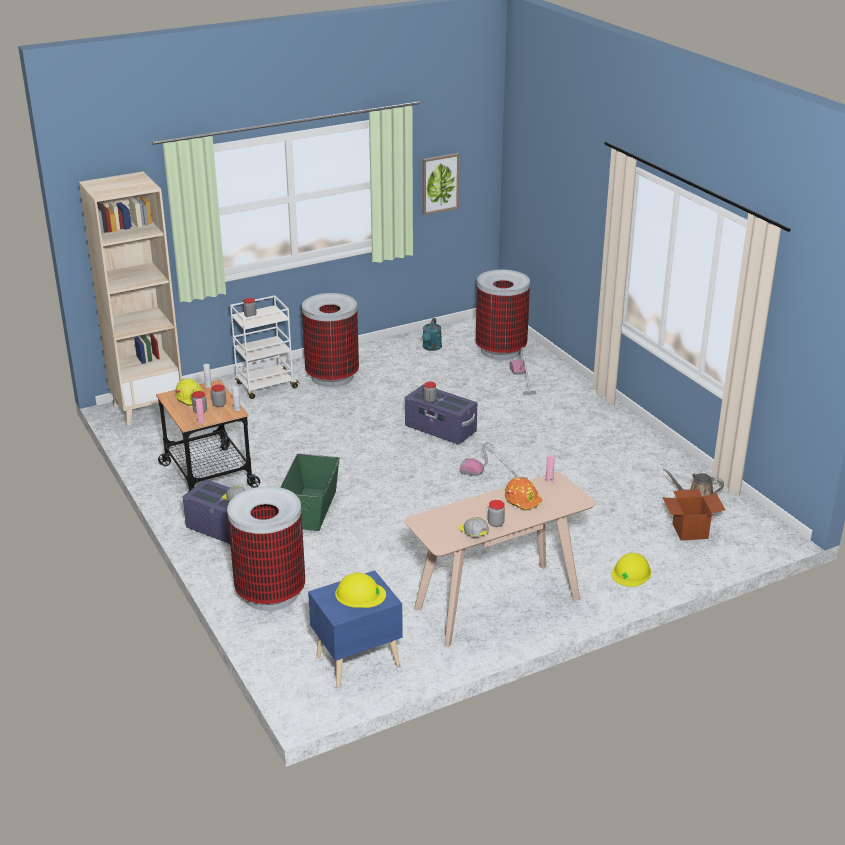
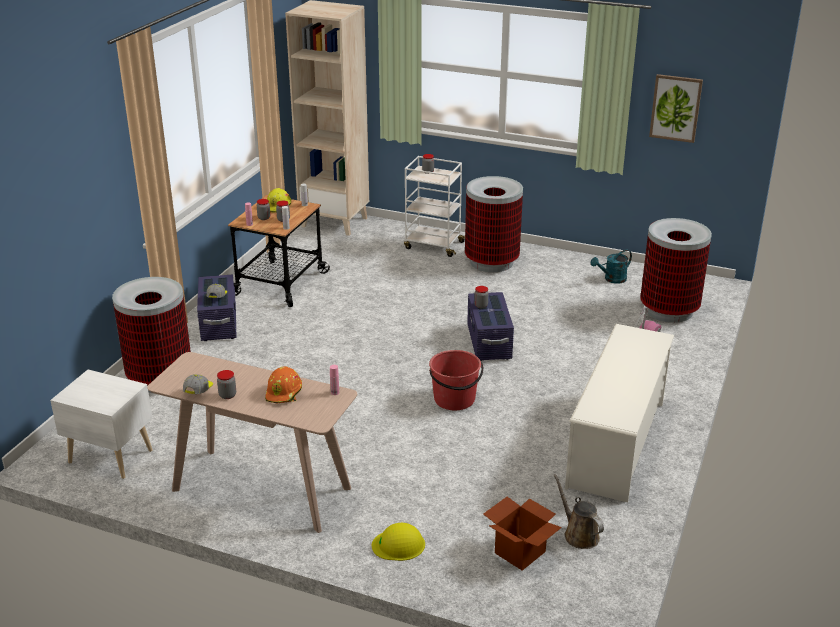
camera: 50 degrees right, 0 degrees up
green storage box [280,454,340,531] -> none
blue nightstand [308,570,403,687] -> white nightstand [50,370,153,479]
yellow hard hat [335,573,386,608] -> none
vacuum cleaner [459,442,528,479] -> red bucket [429,350,483,410]
none -> white shoe rack [565,324,674,503]

